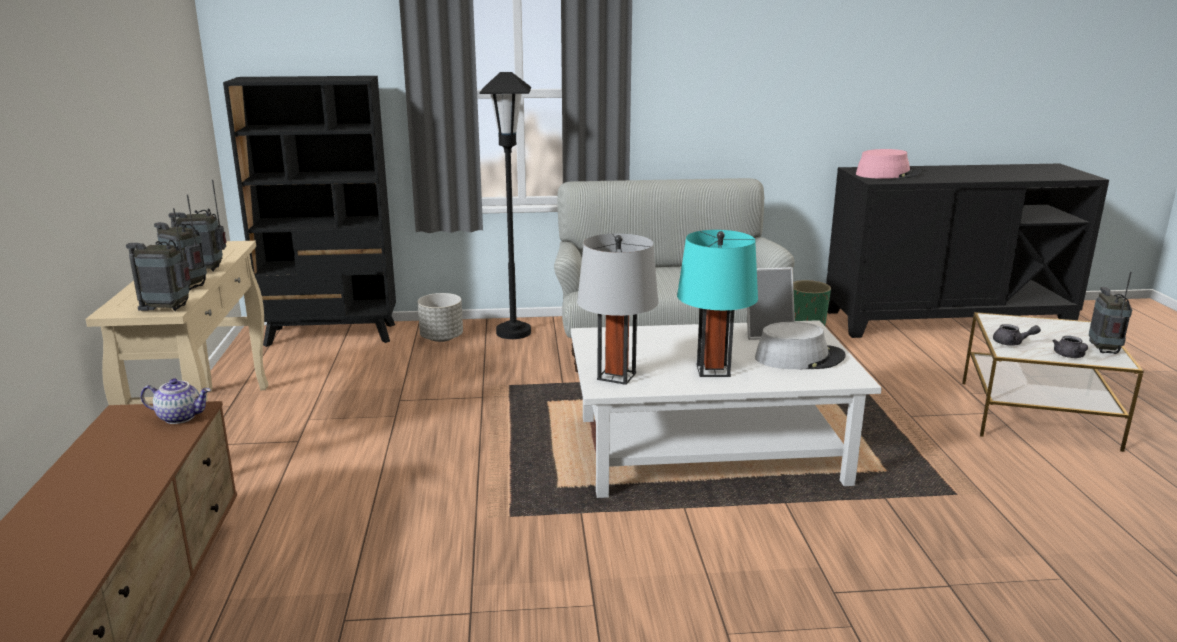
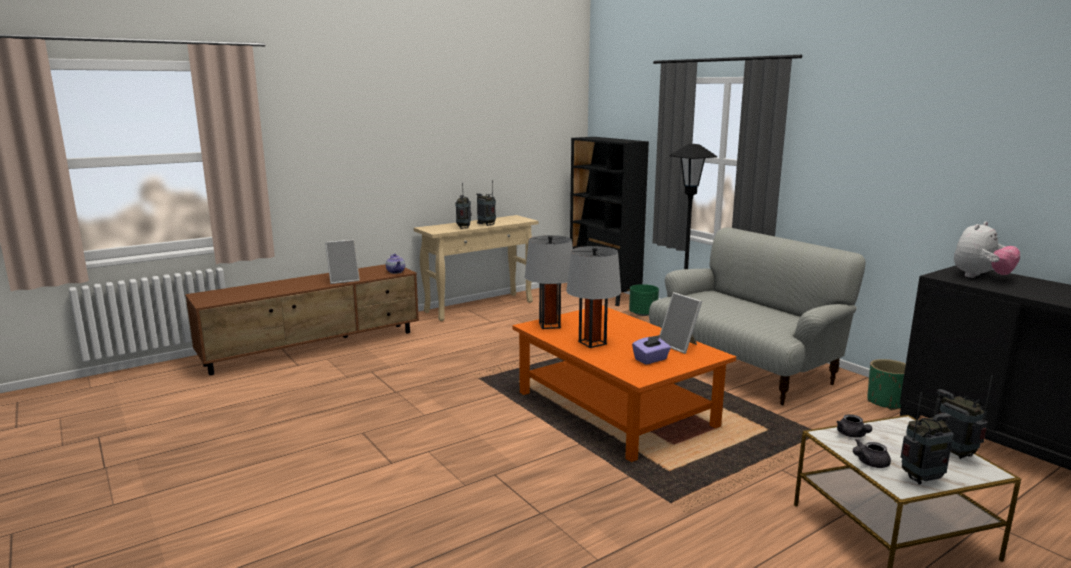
camera: 60 degrees right, 5 degrees down
radio [126,208,191,311] -> radio moved to [934,376,993,459]
grey planter [418,293,463,342] -> green planter [629,284,659,316]
white coffee table [571,320,882,498] -> orange coffee table [512,305,736,462]
turquoise table lamp [677,230,758,377] -> grey table lamp [566,246,621,348]
grey hat [755,322,846,369] -> purple tissue box [632,335,671,364]
pink hat [856,149,922,179] -> plush toy [954,221,1021,278]
none -> picture frame [325,240,360,284]

